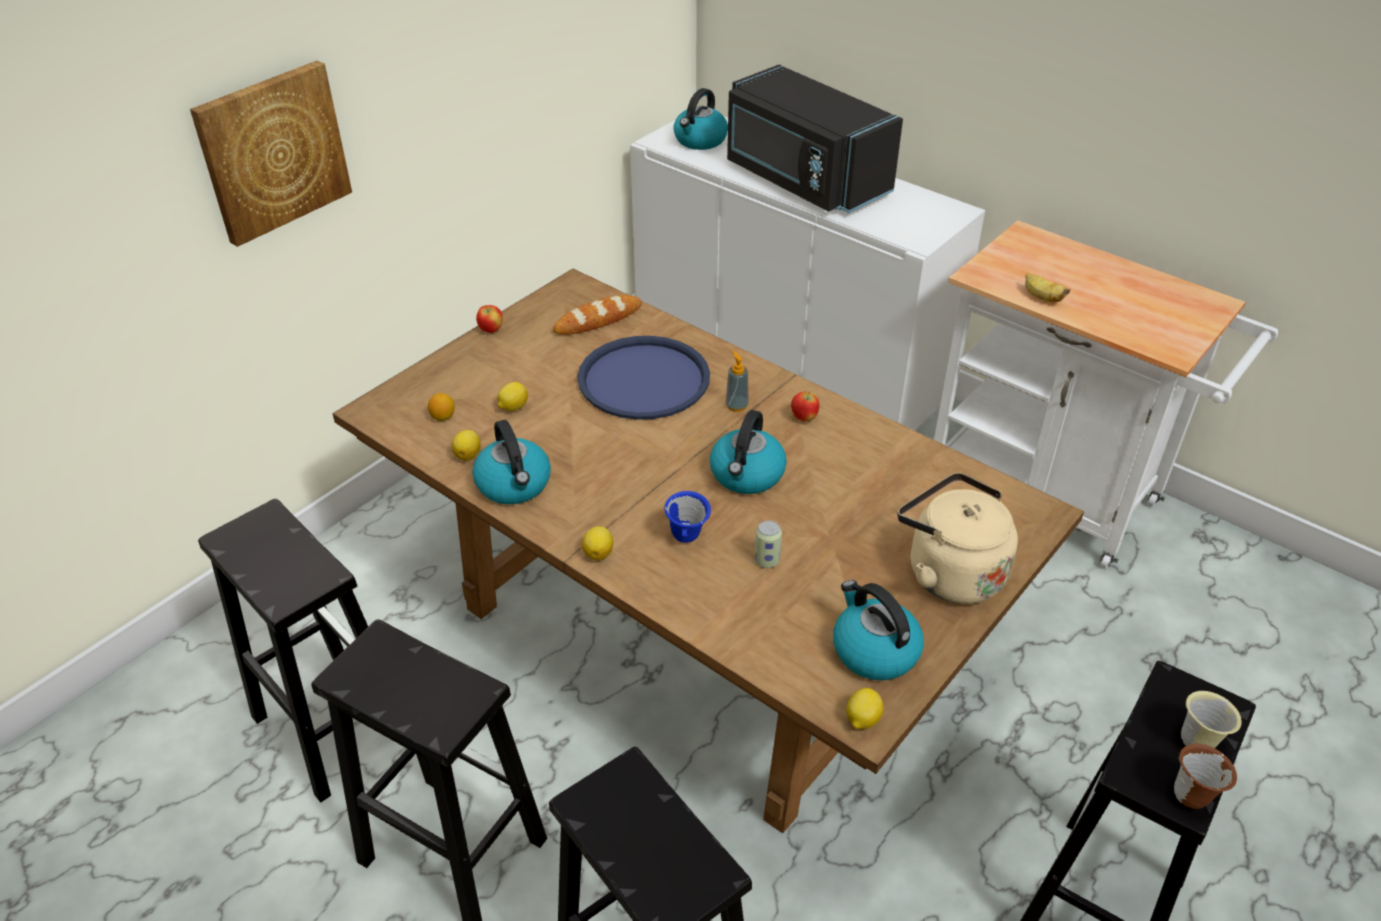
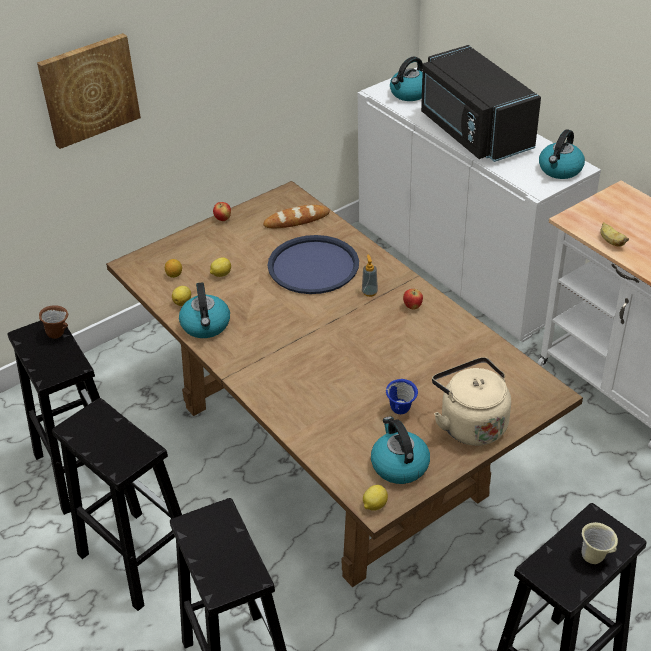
camera: 15 degrees right, 0 degrees up
lemon [582,526,613,561] -> none
blue mug [664,491,711,543] -> blue mug moved to [386,379,418,414]
kettle [710,410,787,494] -> kettle moved to [539,129,585,179]
can [755,521,782,568] -> none
brown mug [1174,744,1237,809] -> brown mug moved to [39,305,68,339]

